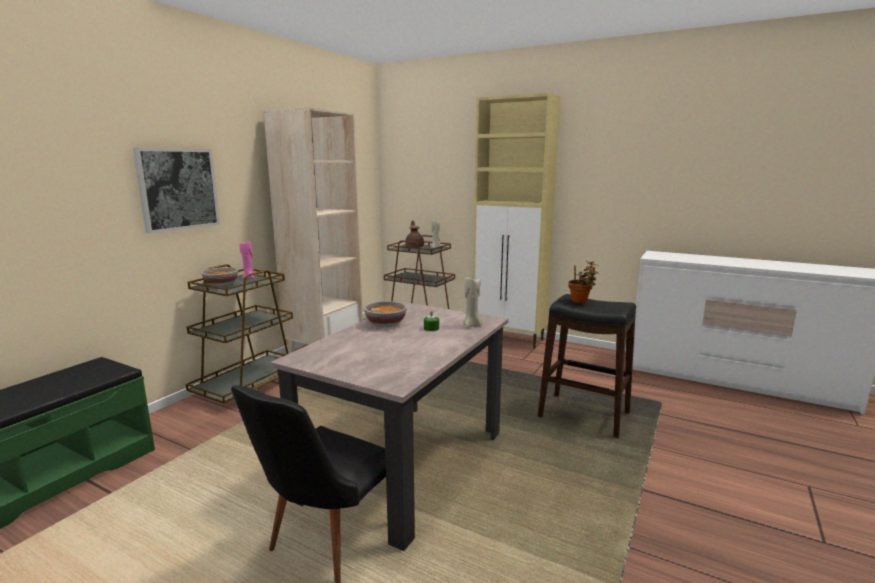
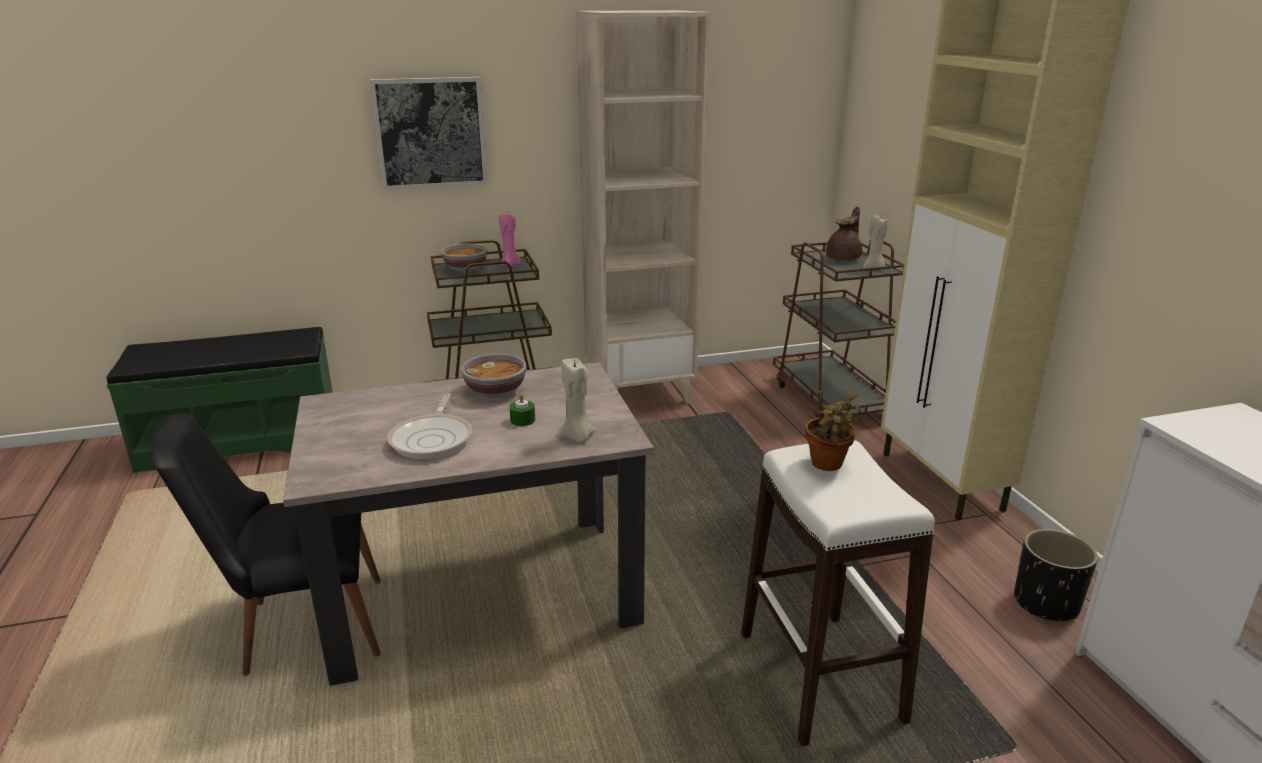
camera: 45 degrees right, 10 degrees up
black stool [538,294,636,438] -> white stool [741,440,935,746]
none -> frying pan [387,394,472,459]
none -> black planter [1014,529,1098,621]

